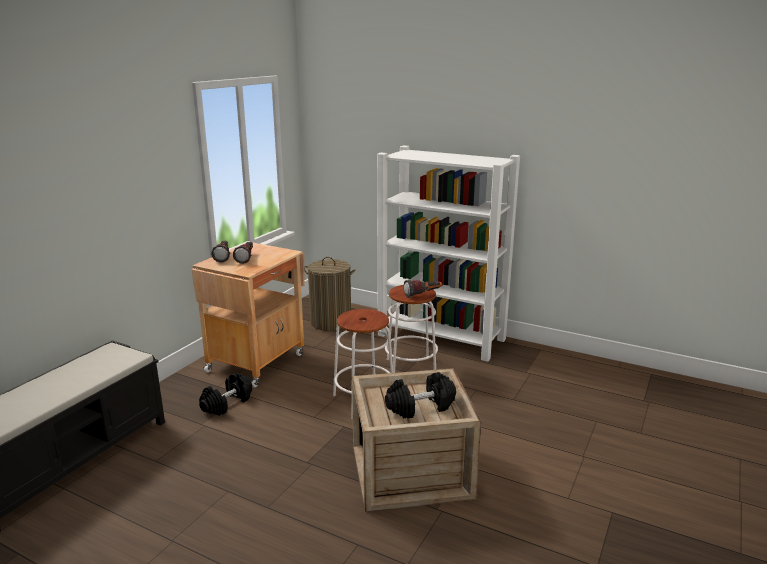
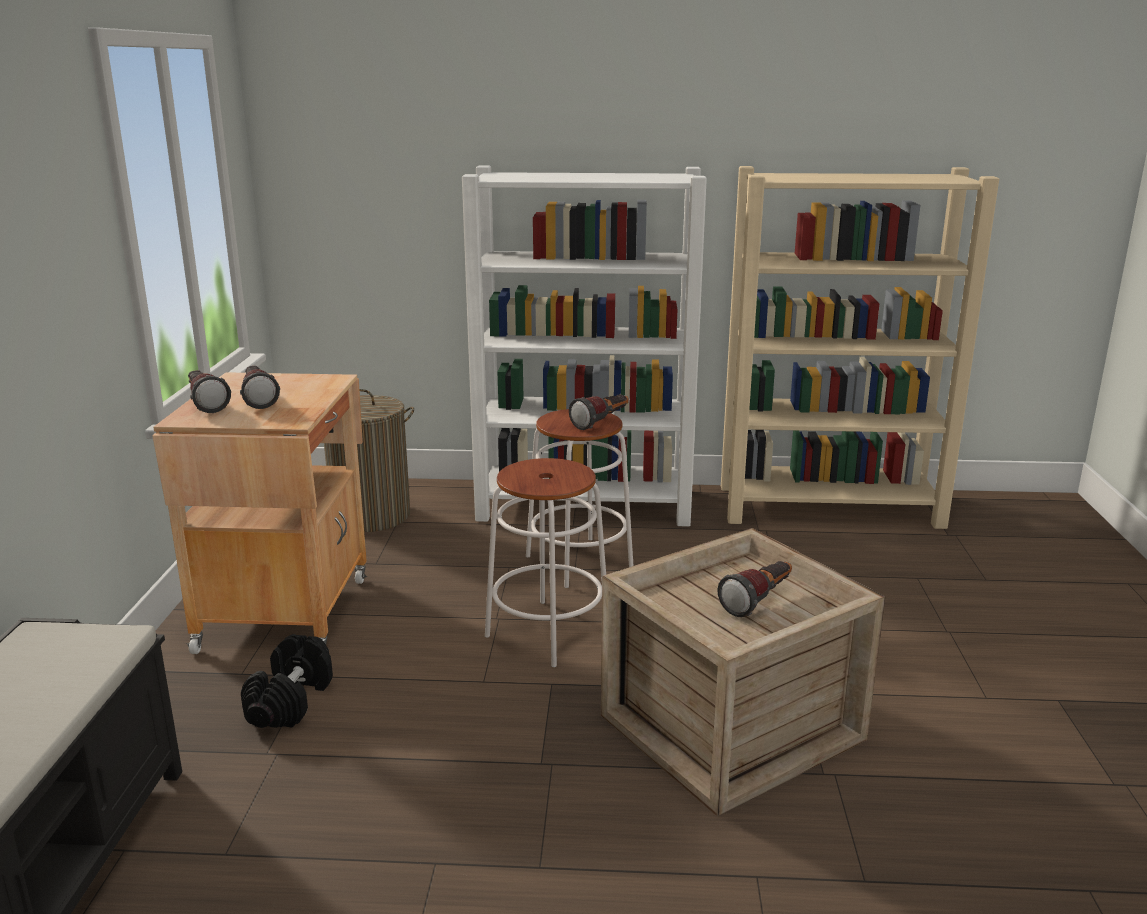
camera: 25 degrees left, 0 degrees up
black dumbbell [385,372,456,418] -> flashlight [717,561,792,617]
none -> beige bookcase [721,166,999,529]

